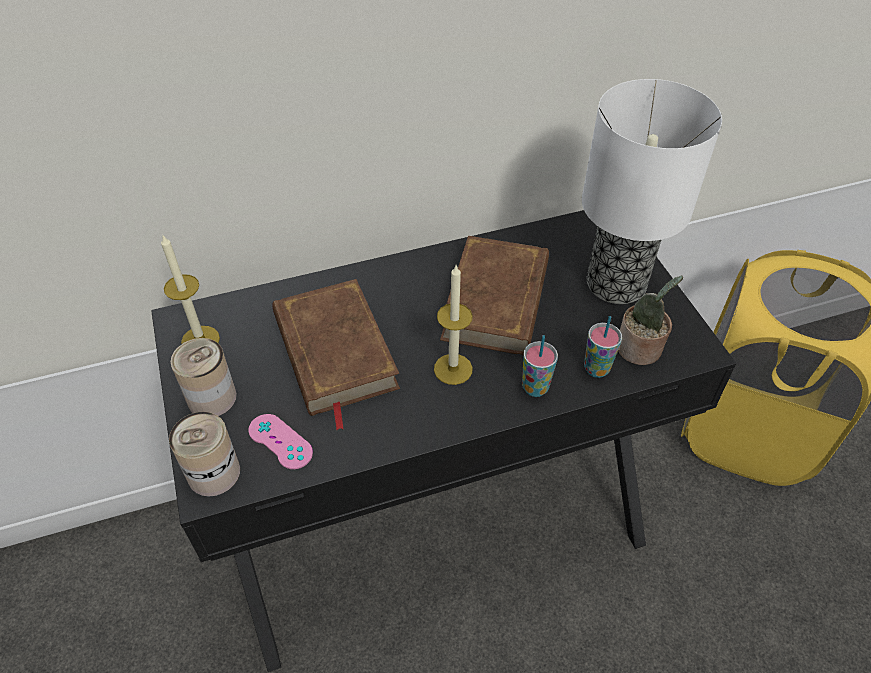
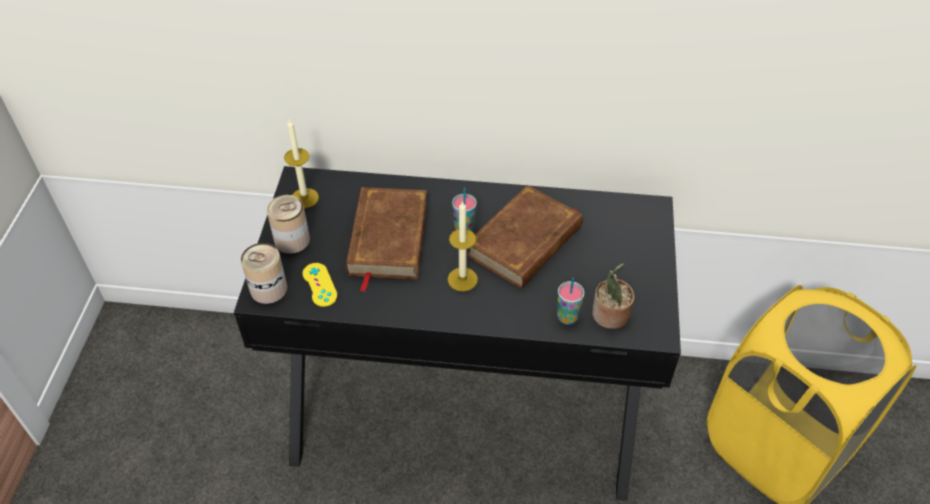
camera: 25 degrees right, 0 degrees up
pink game controller [249,414,313,469] -> yellow game controller [303,263,338,307]
cup [522,335,558,397] -> cup moved to [452,188,477,231]
table lamp [582,79,722,304] -> none

